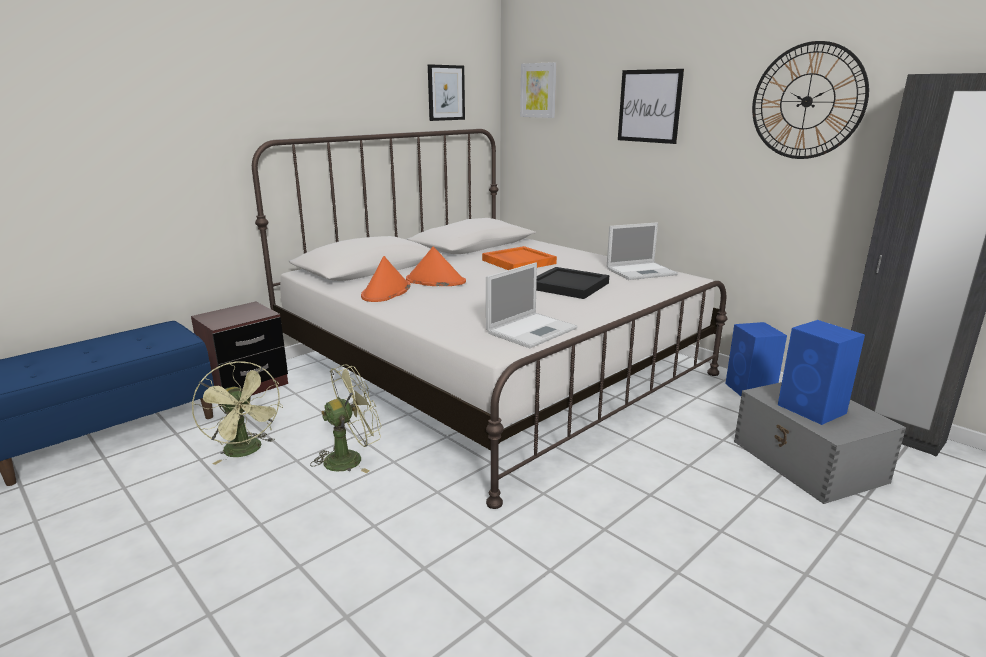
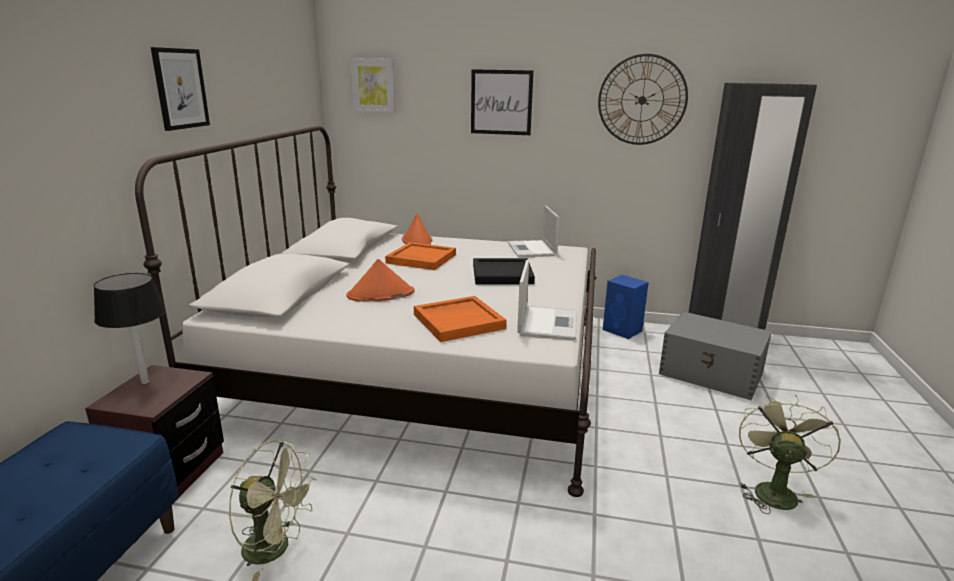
camera: 35 degrees left, 0 degrees up
green fan [310,364,382,473] -> green fan moved to [739,395,841,514]
orange hat [361,256,411,302] -> orange hat moved to [402,213,432,245]
picture [428,64,465,121] -> picture moved to [151,47,210,131]
laptop [607,222,678,280] -> laptop turned 135 degrees clockwise [508,206,560,257]
blue speaker [778,320,865,425] -> none
none -> black table lamp [94,273,166,384]
none -> orange tray [414,296,507,342]

